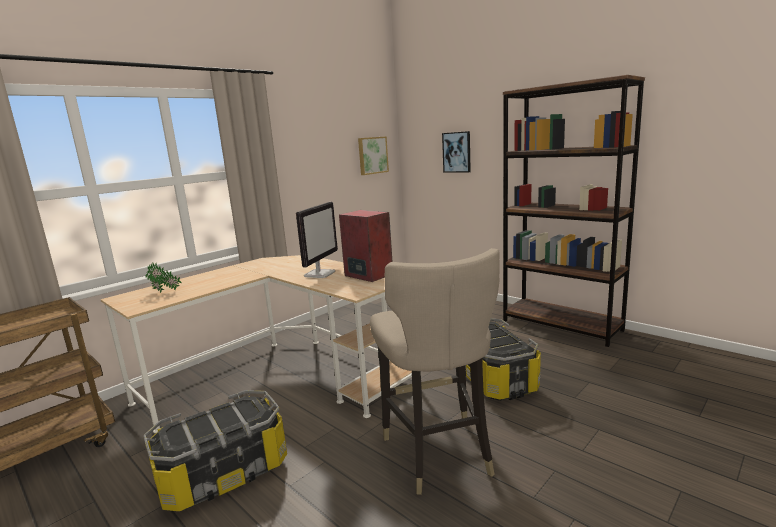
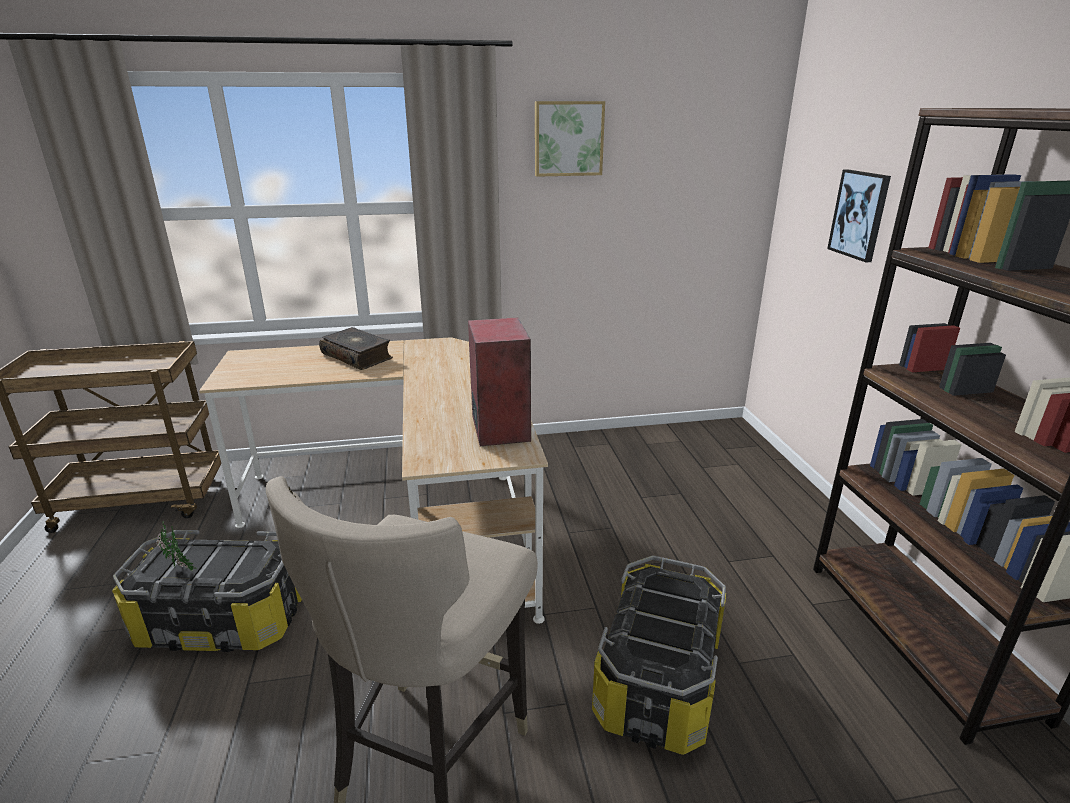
camera: 35 degrees right, 10 degrees up
potted plant [146,262,181,293] -> potted plant moved to [157,521,197,571]
monitor [296,202,338,278] -> none
picture [358,136,389,175] -> picture moved to [535,101,605,177]
none -> book [319,327,393,370]

